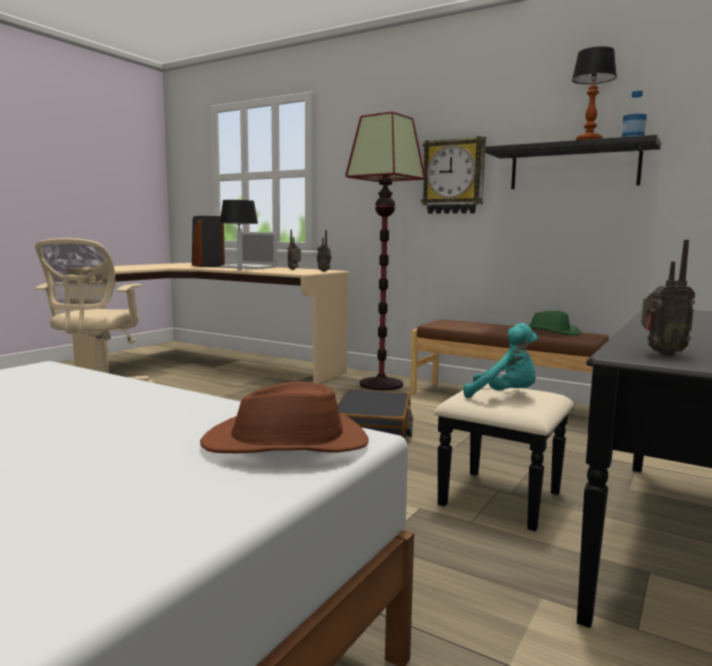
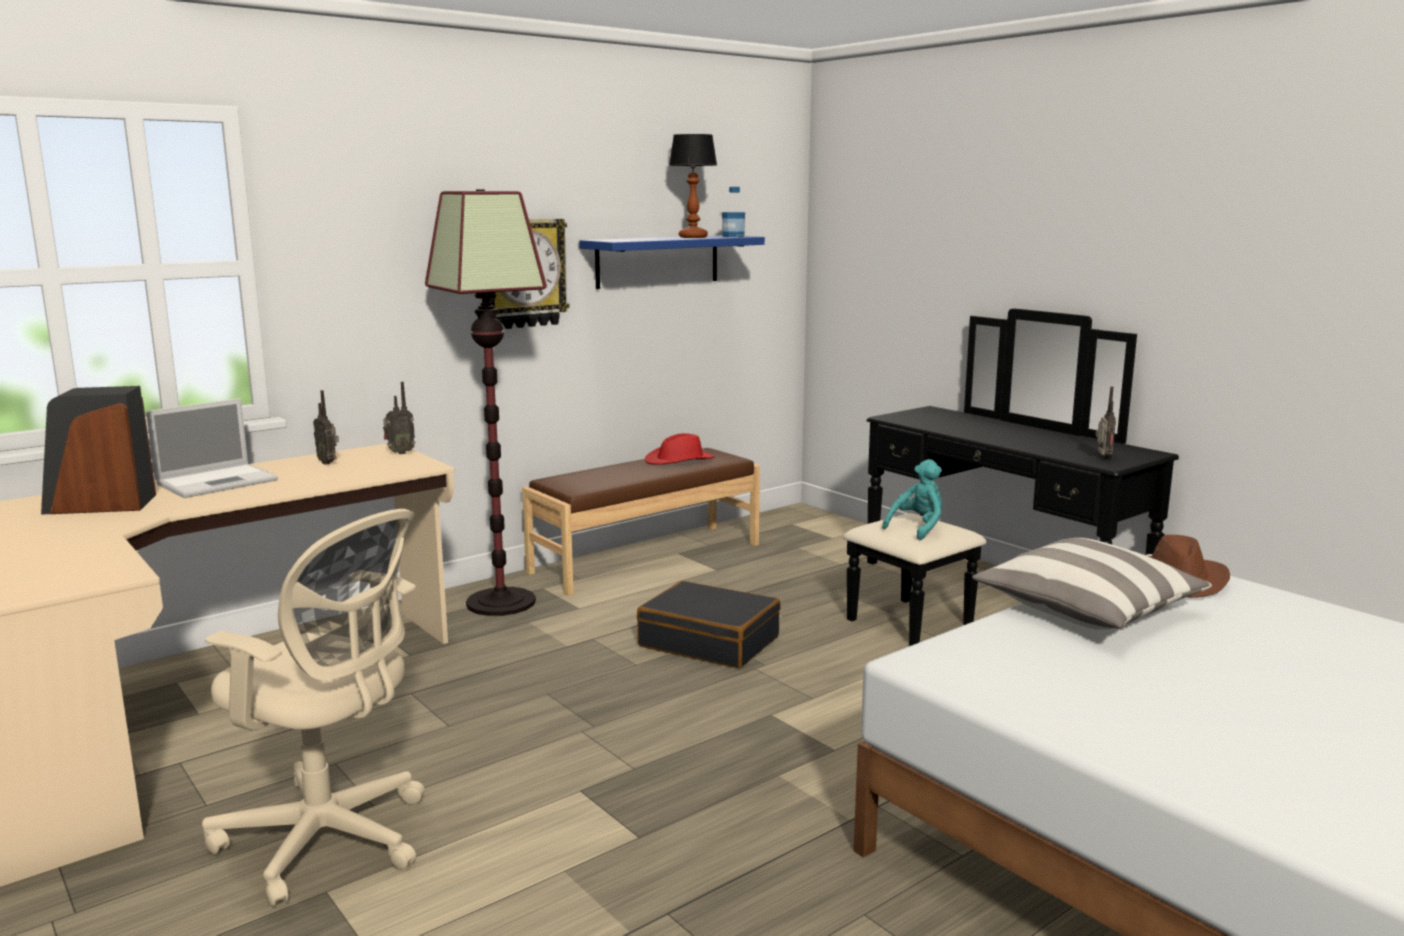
camera: 70 degrees left, 5 degrees up
black table lamp [220,200,258,270] -> none
black shelf [485,135,661,189] -> blue shelf [579,235,765,289]
green hat [528,311,581,336] -> red hat [645,433,715,465]
none -> pillow [972,538,1212,630]

